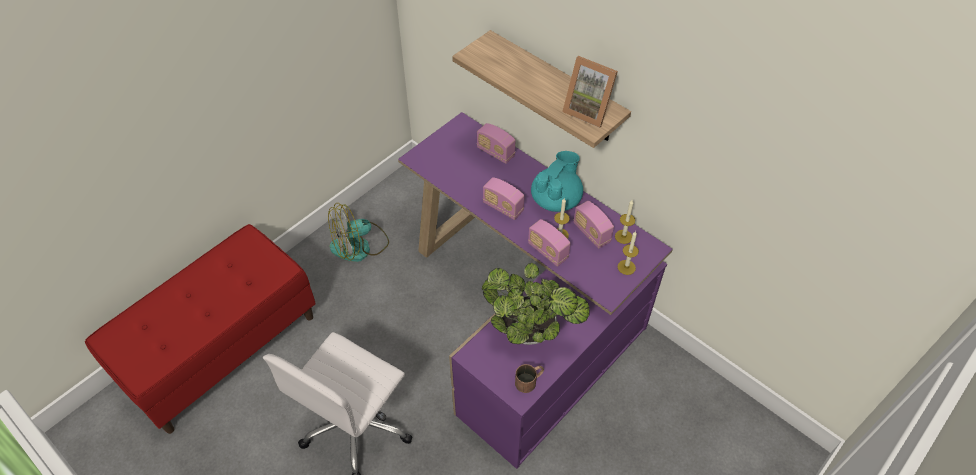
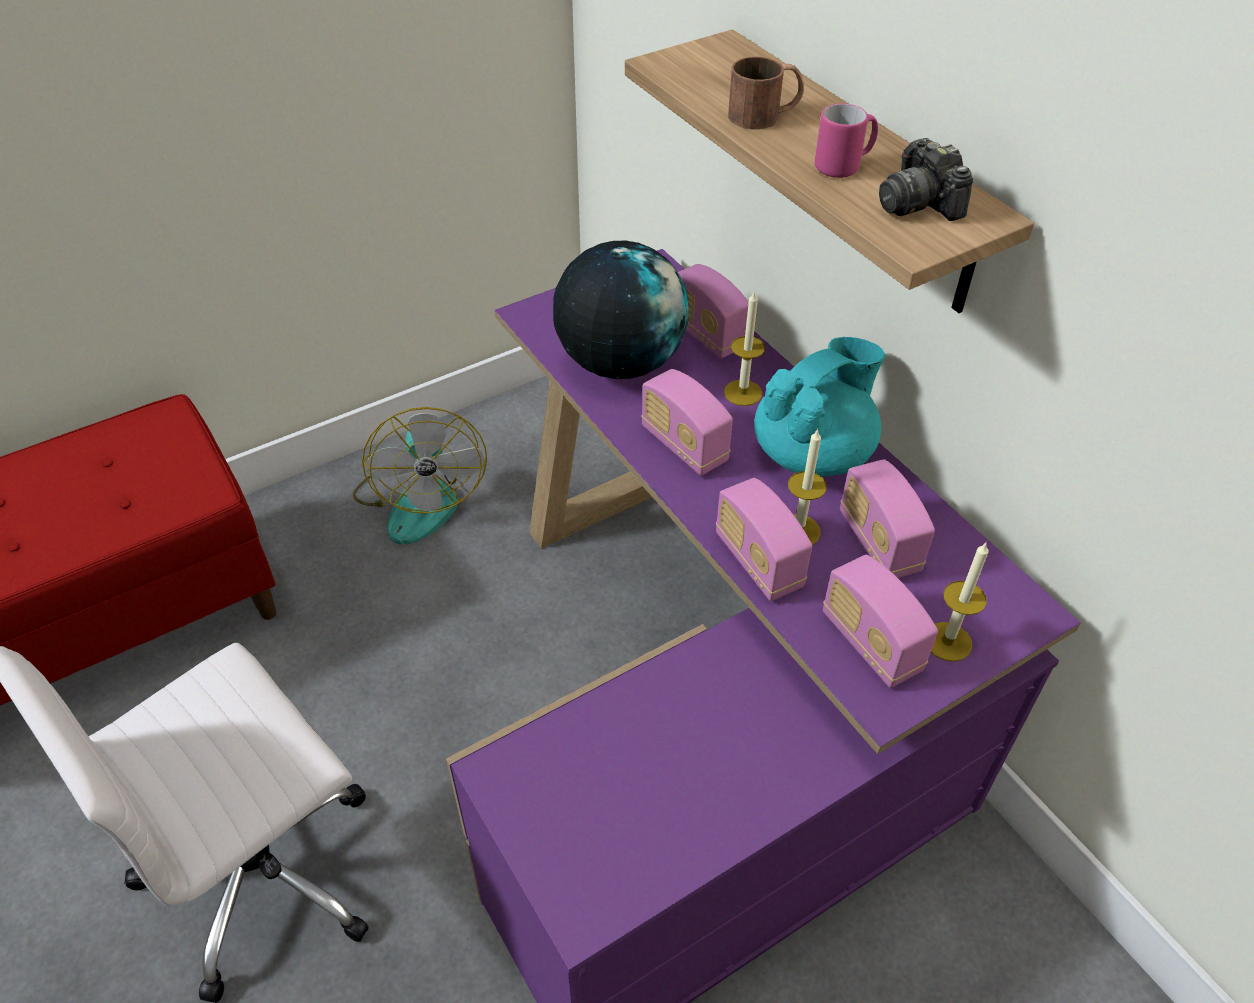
camera: 15 degrees right, 5 degrees down
fan [328,203,389,262] -> fan turned 90 degrees counterclockwise [353,407,487,544]
potted plant [482,263,590,345] -> none
brown mug [515,364,544,393] -> brown mug moved to [728,56,804,130]
picture frame [562,56,618,128] -> camera [879,138,973,221]
candle [615,200,635,244] -> candle moved to [724,290,765,406]
none -> globe [553,241,689,379]
none -> pink mug [814,103,878,178]
none -> radio [823,555,938,688]

